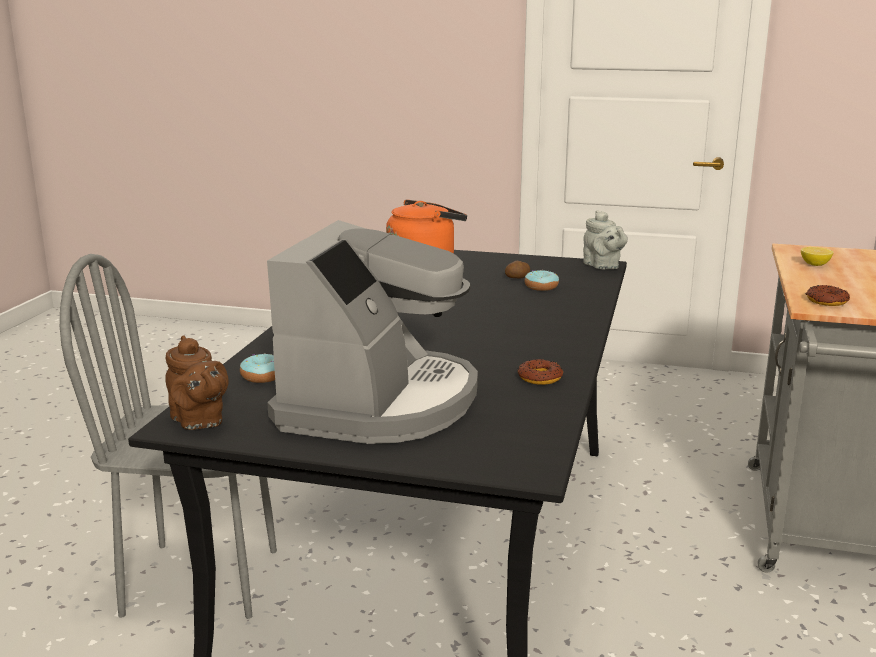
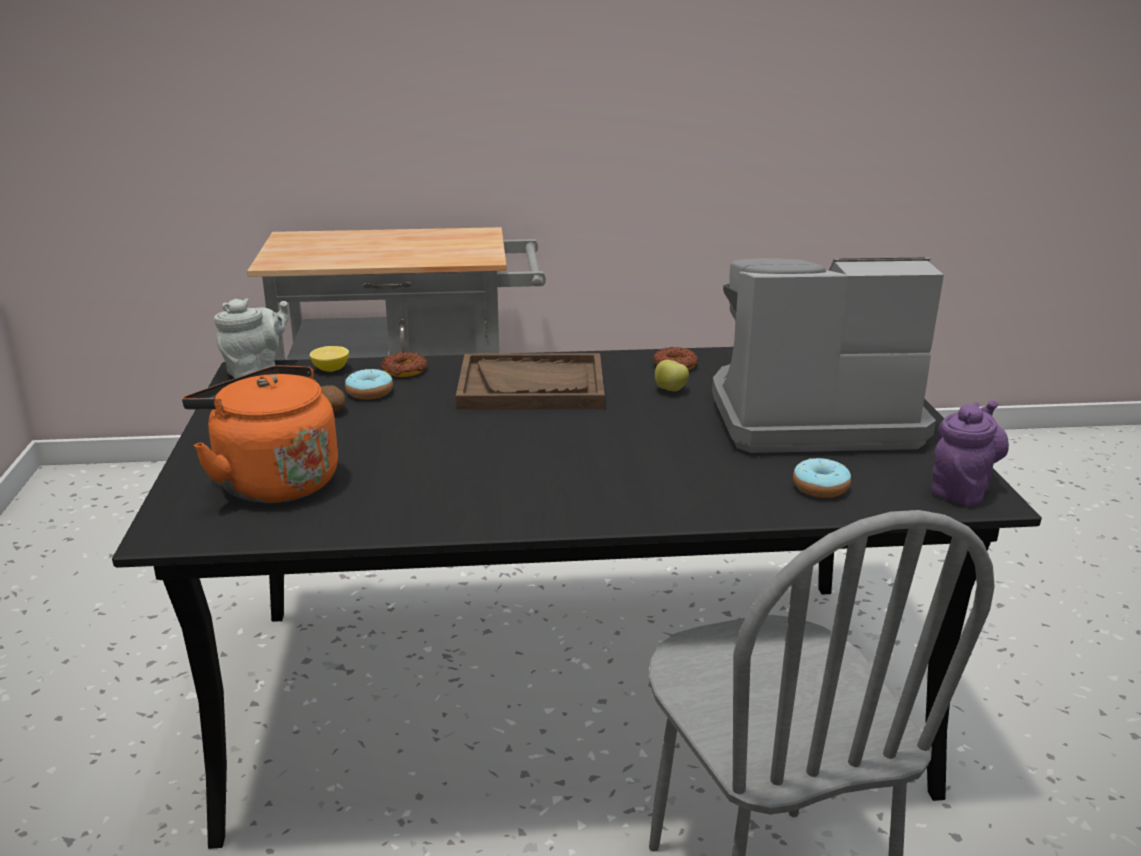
camera: 110 degrees left, 5 degrees up
brown teapot [165,335,228,430] -> purple teapot [932,400,1009,506]
lemon [801,247,833,266] -> lemon moved to [310,346,349,372]
donut [806,285,850,306] -> donut moved to [381,352,427,377]
none -> brown tray [456,353,605,410]
none -> apple [655,360,689,392]

